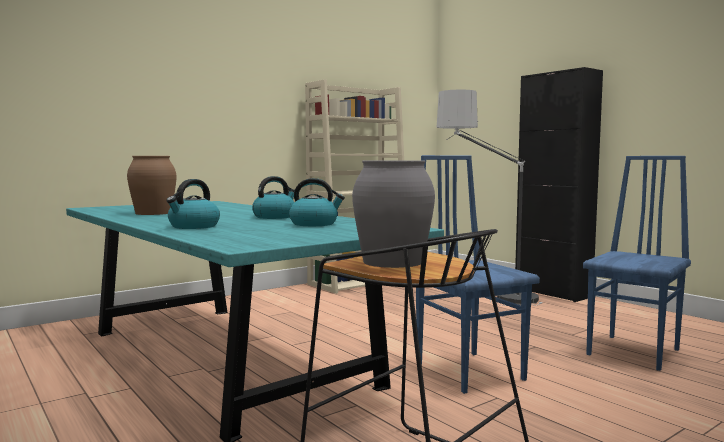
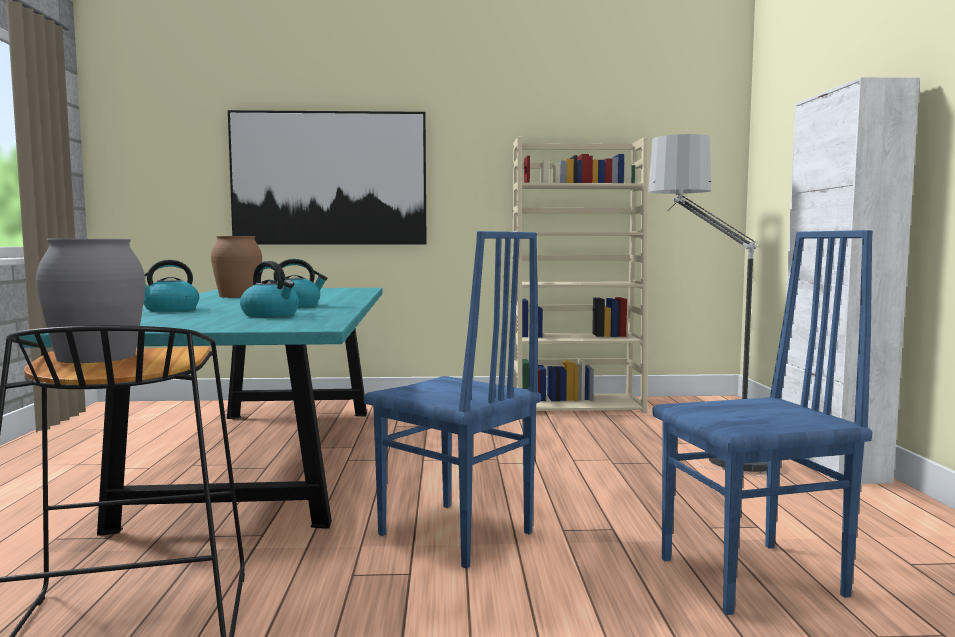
camera: 35 degrees right, 0 degrees up
blue chair [416,155,540,394] -> blue chair turned 120 degrees clockwise [364,231,541,569]
black cabinet [515,67,603,302] -> white cabinet [781,77,920,484]
none -> picture [228,110,427,244]

